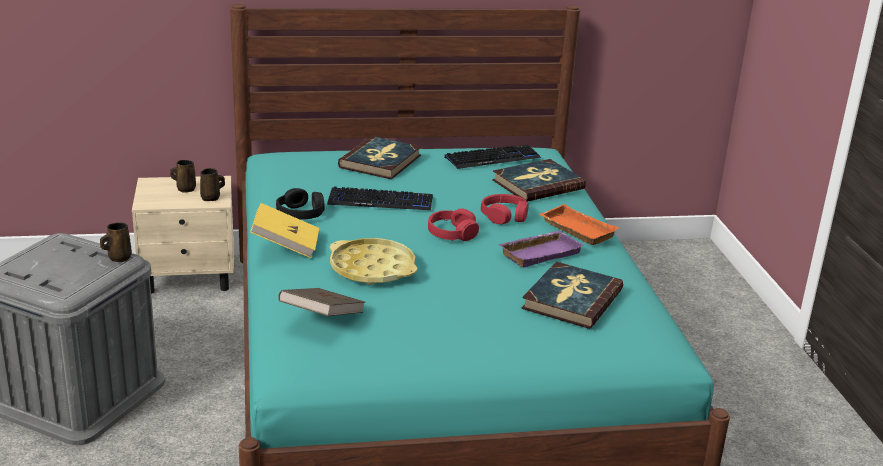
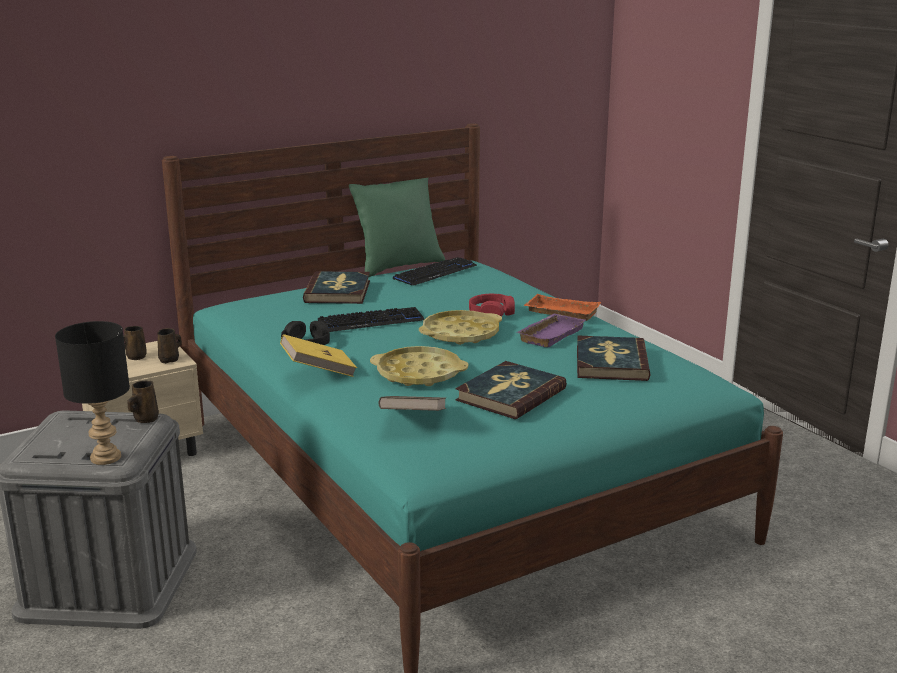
camera: 20 degrees left, 5 degrees down
red headphones [428,208,479,241] -> yellow tray [419,310,502,345]
book [492,159,586,202] -> book moved to [456,361,567,419]
none -> black table lamp [55,321,130,465]
none -> green pillow [349,178,445,277]

